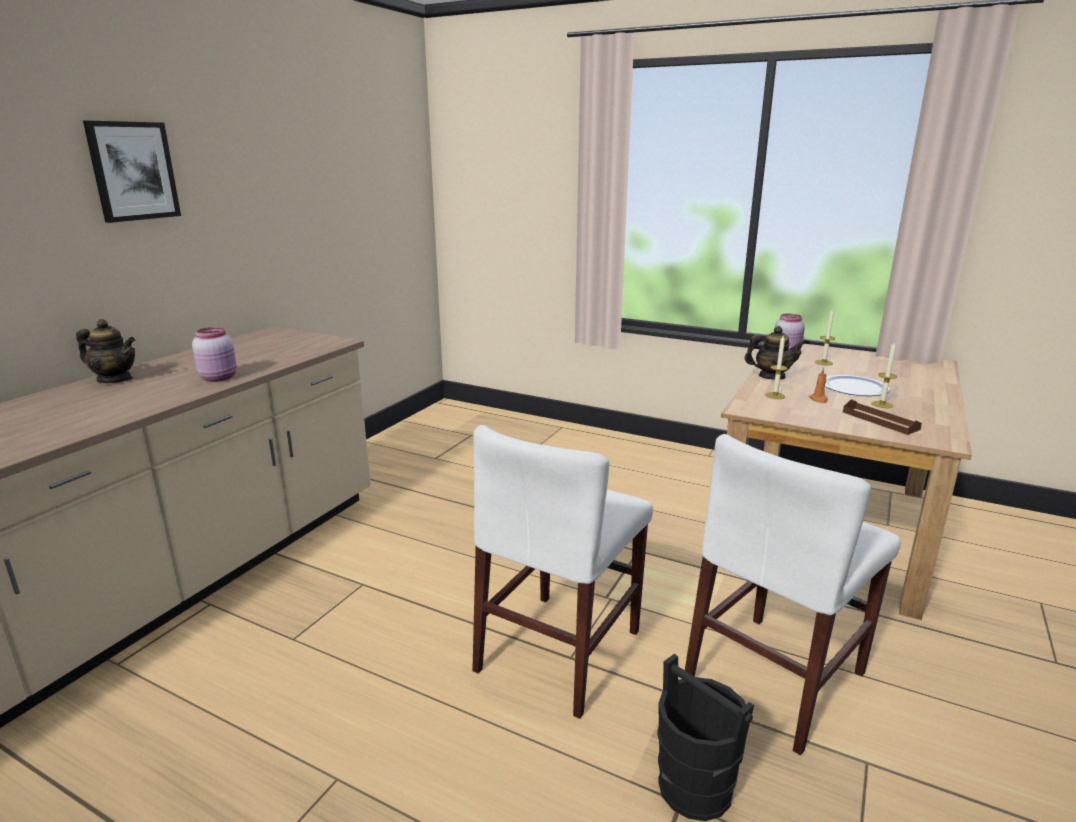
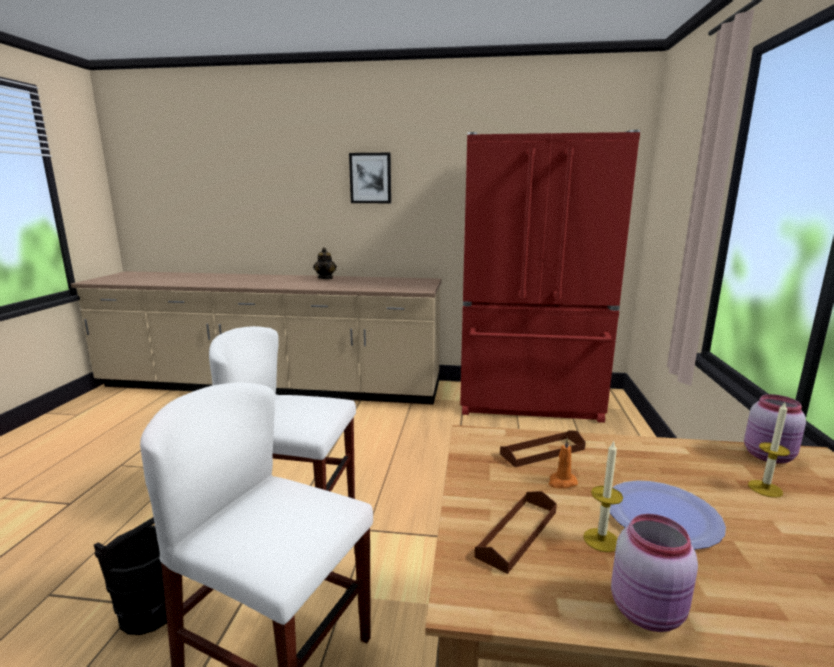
camera: 70 degrees right, 5 degrees down
pink jar [192,327,237,382] -> pink jar moved to [611,514,698,632]
teapot [744,326,806,380] -> none
candle [765,336,788,399] -> brown tray [500,431,586,467]
none -> red fridge [460,130,640,423]

